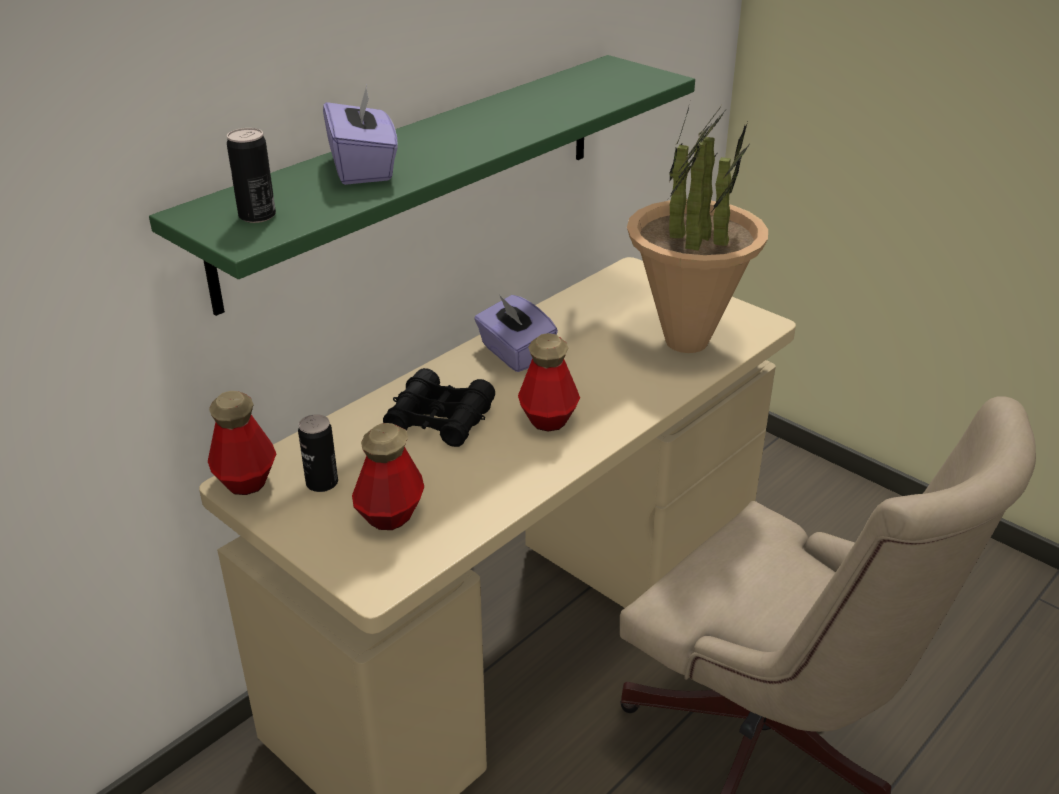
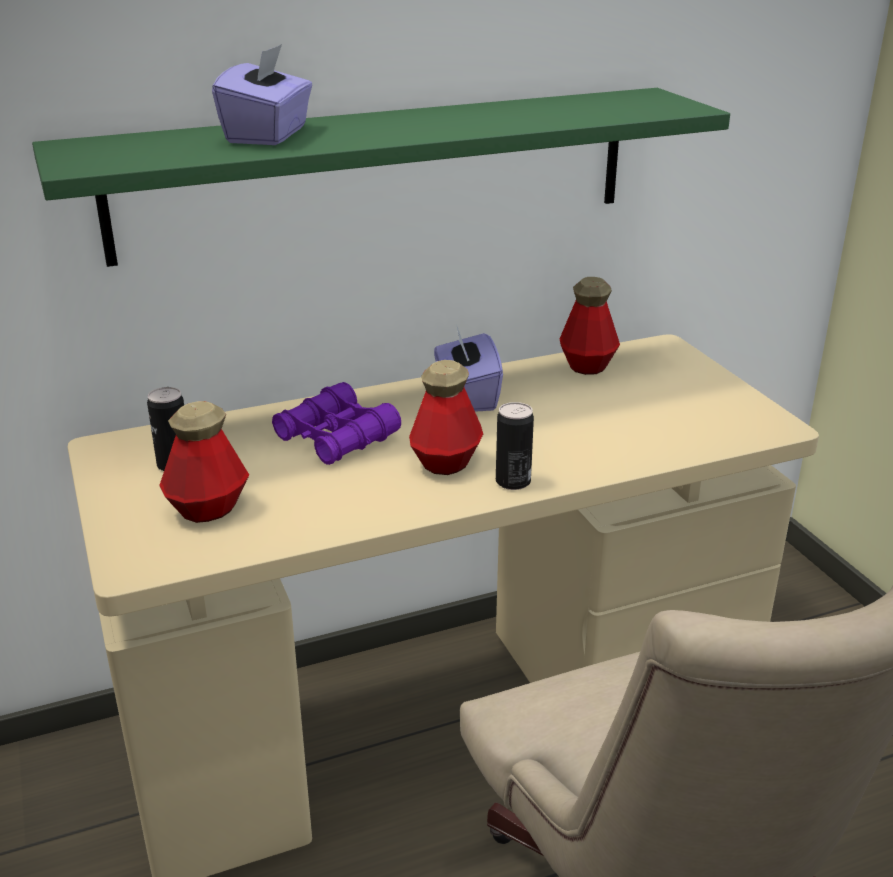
camera: 25 degrees right, 5 degrees down
bottle [208,391,276,495] -> bottle moved to [560,277,620,375]
can [227,128,276,223] -> can moved to [496,402,534,490]
black binoculars [383,368,495,447] -> purple binoculars [272,382,401,465]
potted plant [627,105,768,353] -> none

